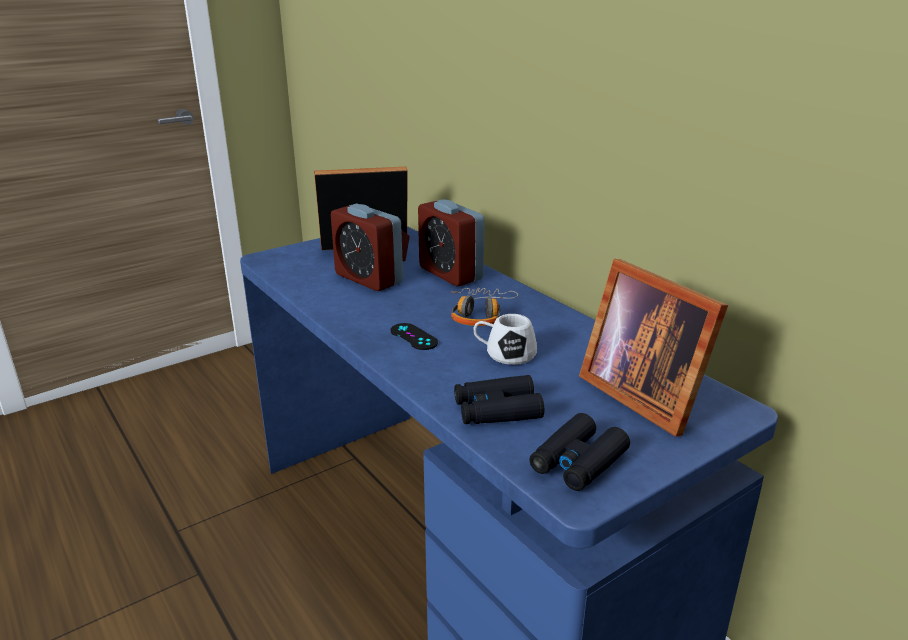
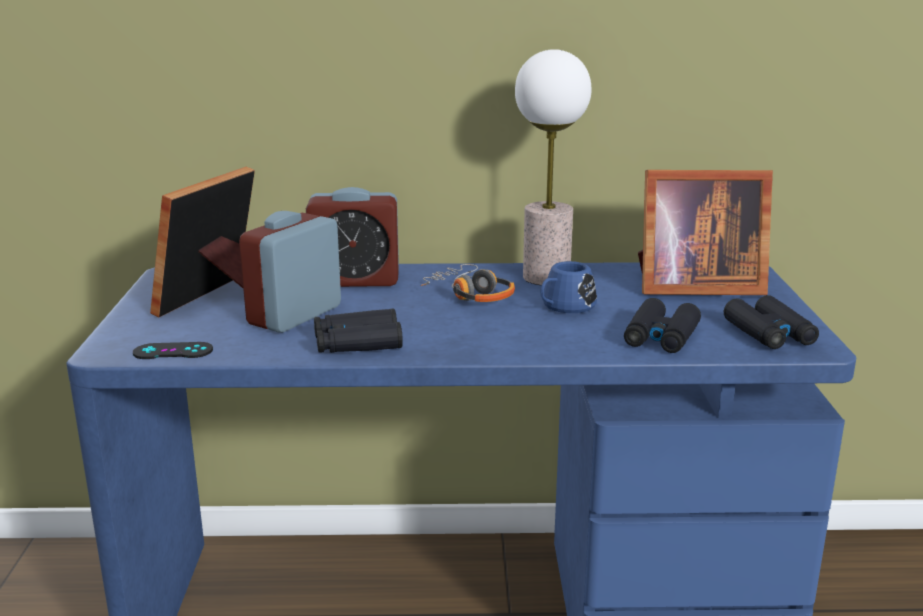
camera: 55 degrees left, 5 degrees down
alarm clock [331,203,403,291] -> alarm clock turned 135 degrees clockwise [239,211,341,333]
black game controller [391,323,438,350] -> black game controller moved to [133,342,213,359]
white mug [473,314,537,365] -> blue mug [540,261,597,313]
none -> black binoculars [314,309,403,353]
none -> table lamp [515,49,591,285]

